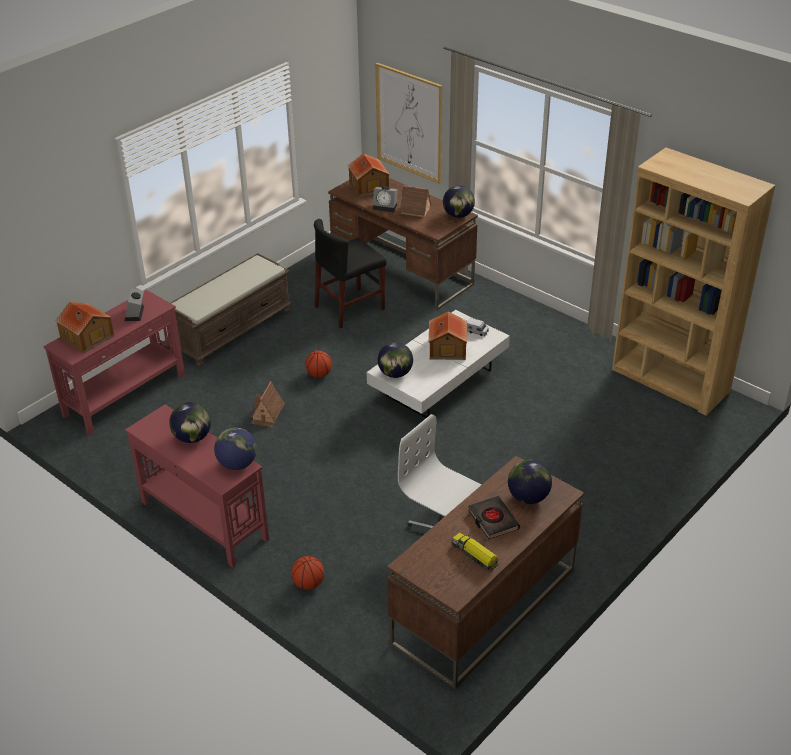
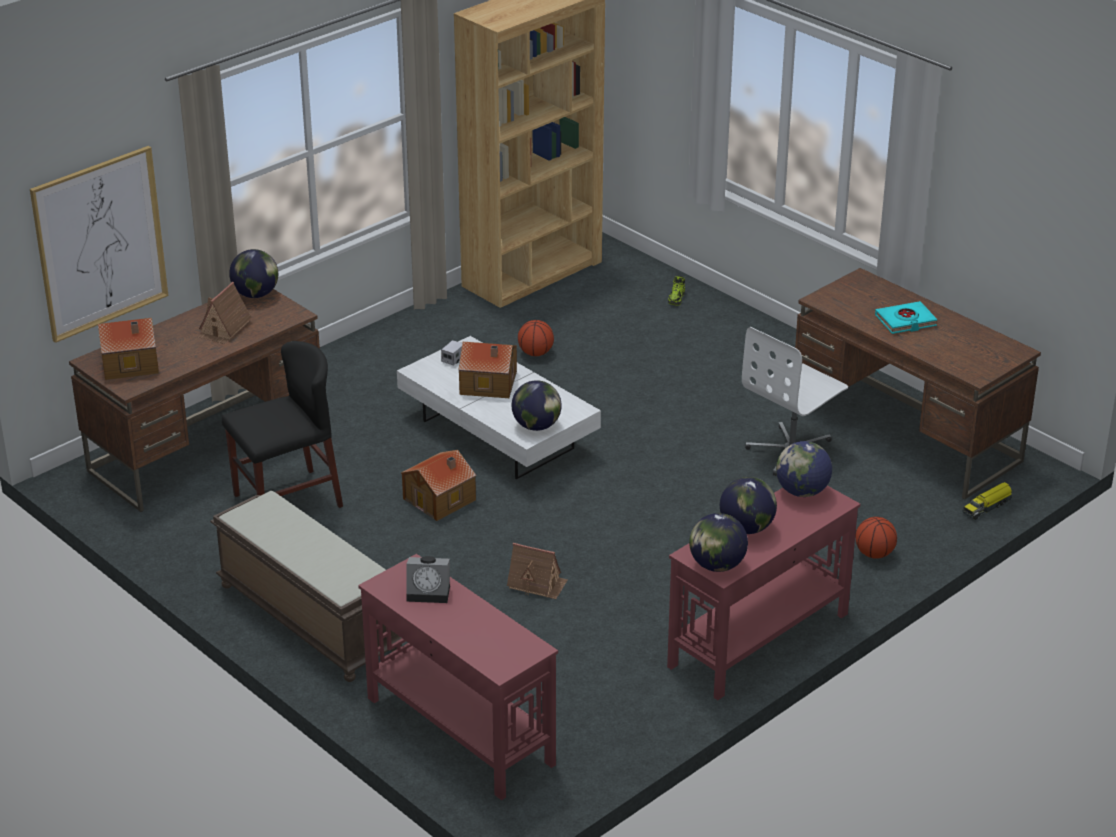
camera: 85 degrees left, 5 degrees down
toy house [56,302,114,354] -> toy house moved to [401,450,476,521]
basketball [305,351,332,378] -> basketball moved to [518,320,554,356]
black chair [314,219,386,328] -> black chair turned 90 degrees counterclockwise [222,341,343,508]
alarm clock [373,187,398,212] -> none
toy truck [452,533,499,571] -> toy truck moved to [962,482,1012,520]
black book [468,496,520,540] -> turquoise book [875,301,938,334]
globe [508,460,552,504] -> globe moved to [689,513,748,572]
none -> shoe [668,276,685,306]

